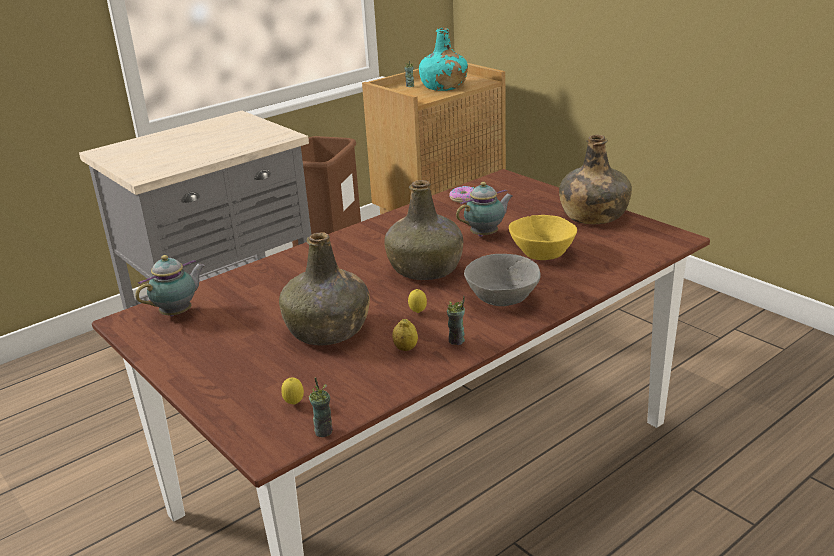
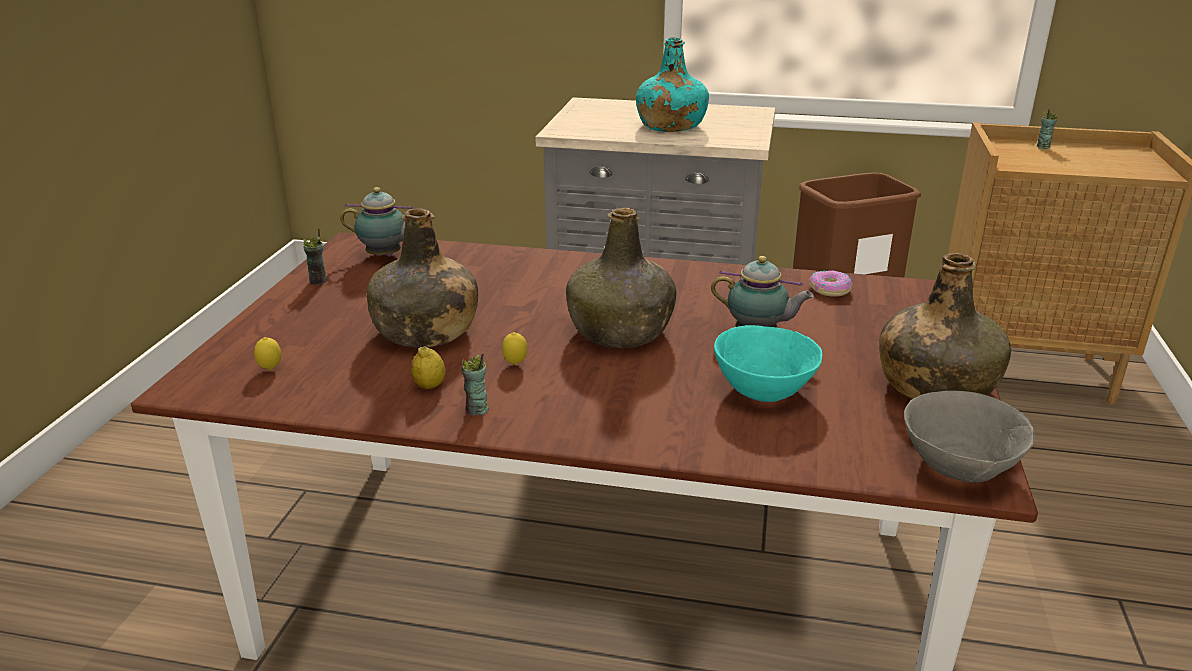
camera: 50 degrees right, 0 degrees up
cup [308,377,333,437] -> cup moved to [303,229,327,285]
turquoise bottle [419,28,468,91] -> turquoise bottle moved to [636,38,709,132]
grey bowl [464,254,541,306] -> grey bowl moved to [904,391,1035,482]
yellow bowl [509,215,577,260] -> turquoise bowl [714,325,822,402]

